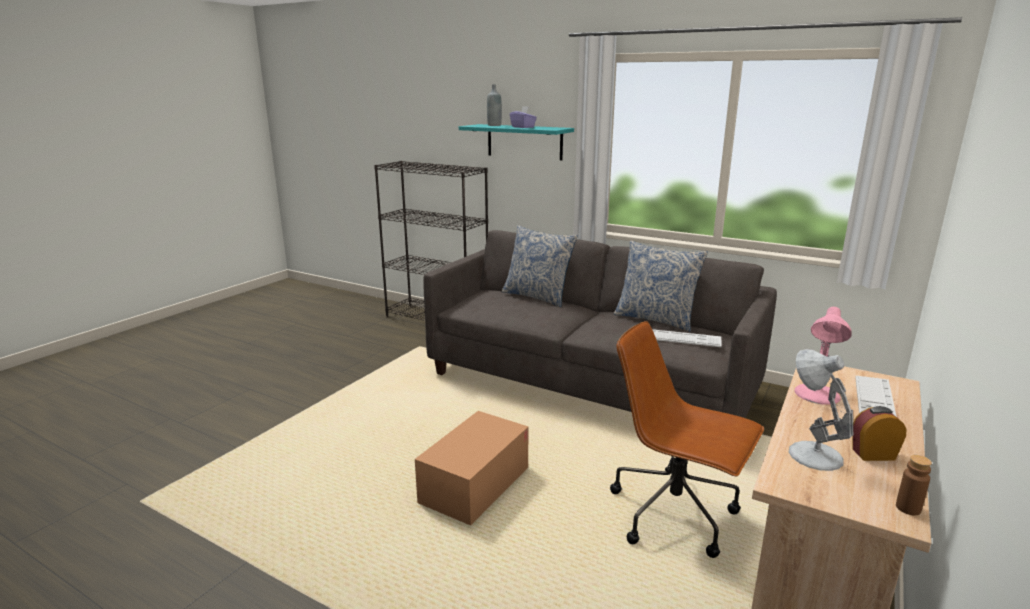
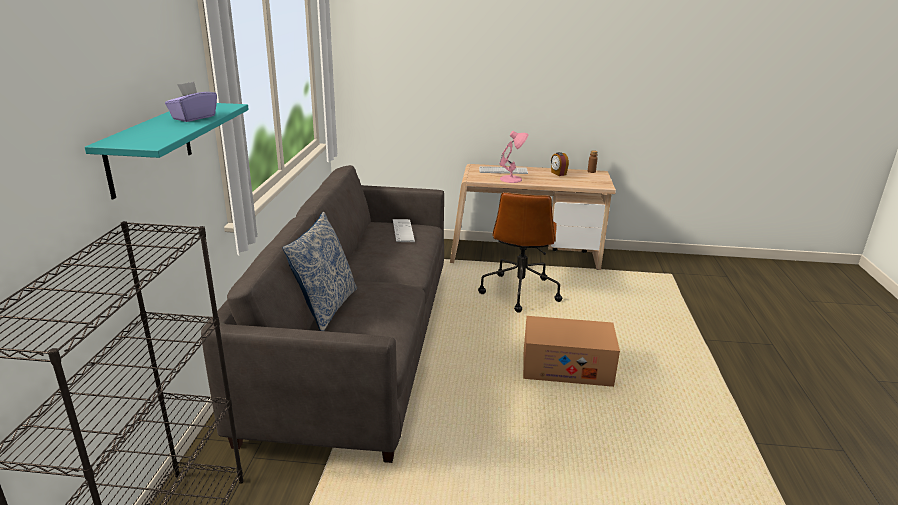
camera: 115 degrees left, 5 degrees up
grey bottle [487,84,502,126] -> none
pillow [614,241,708,332] -> none
white table lamp [789,349,853,471] -> none

